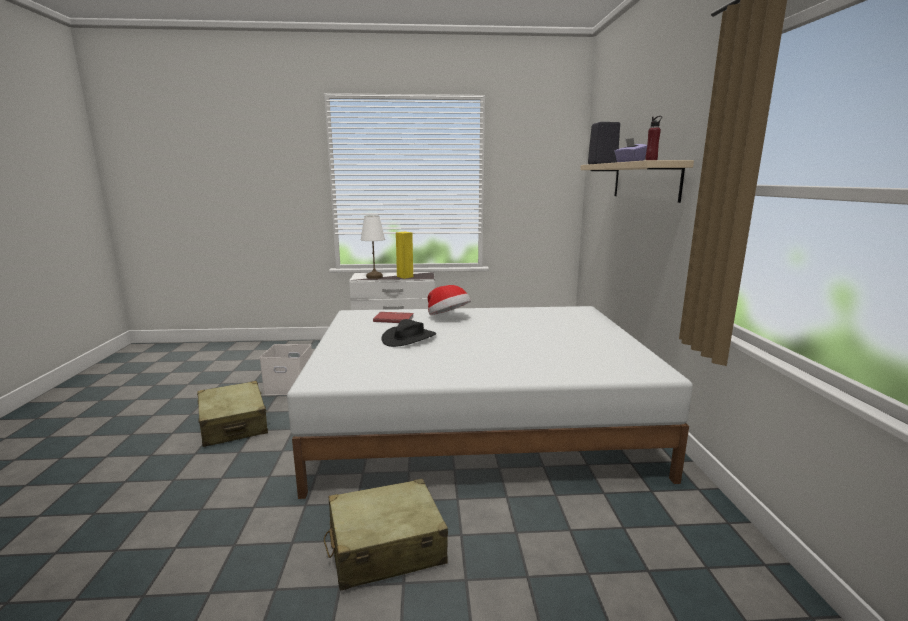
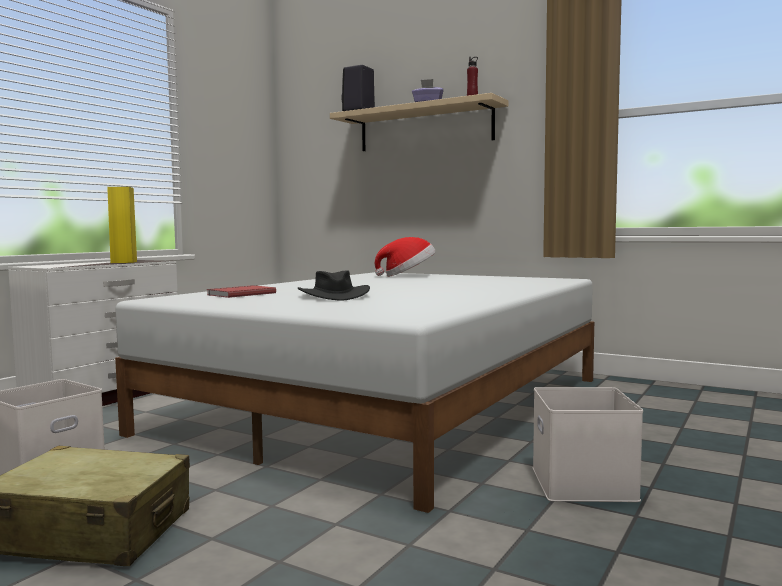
camera: 55 degrees left, 10 degrees down
beige suitcase [324,479,448,591] -> white storage box [533,387,643,502]
white table lamp [361,215,385,279] -> none
hat [428,285,471,315] -> hat moved to [375,237,436,277]

